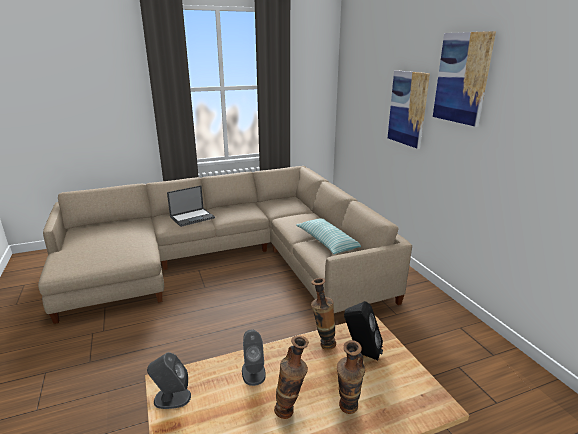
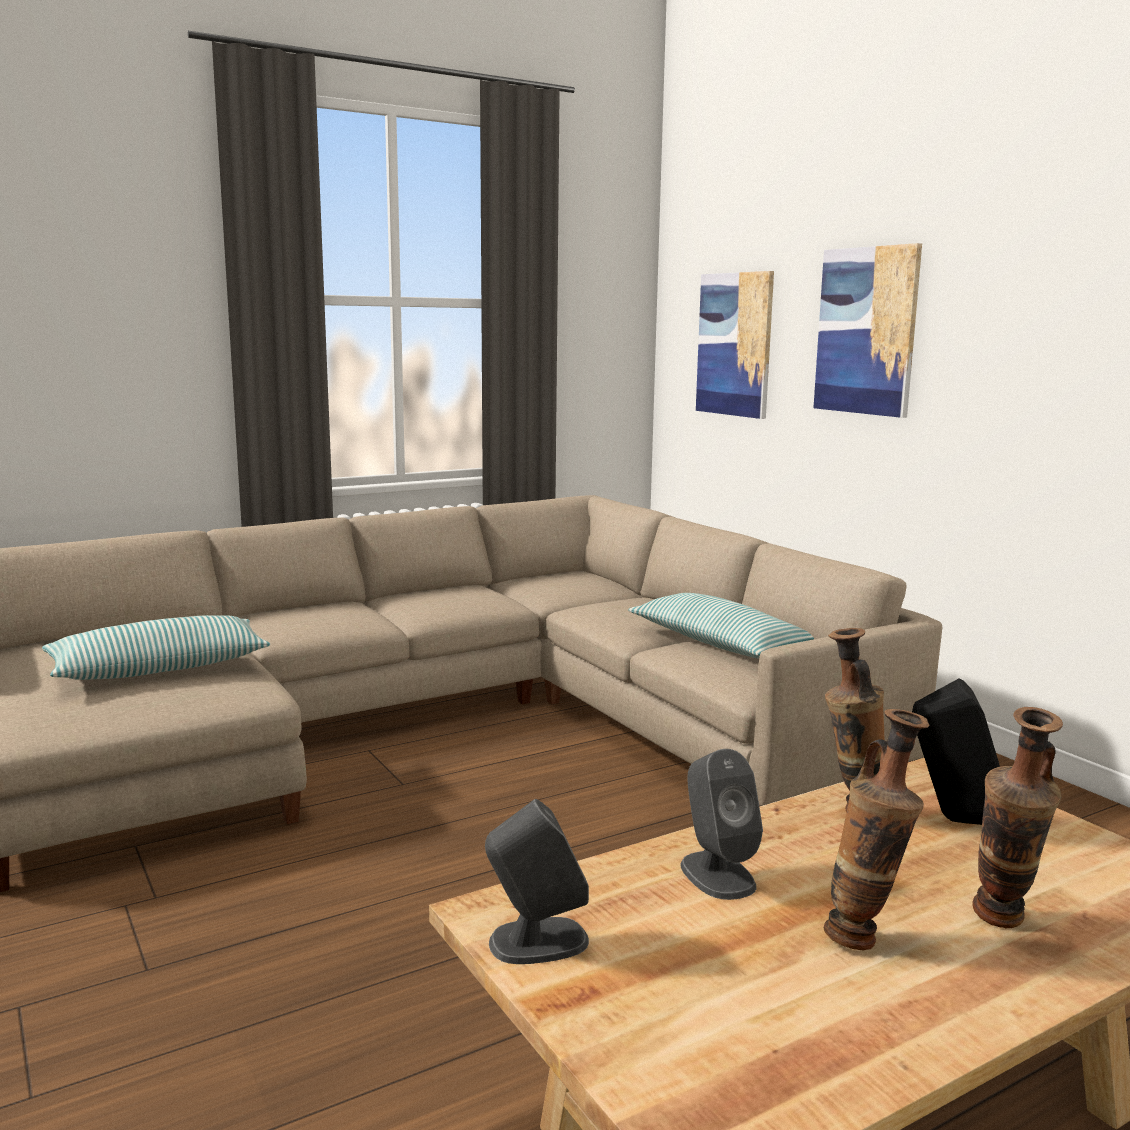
camera: 10 degrees left, 10 degrees down
laptop [167,186,215,227] -> none
picture [433,31,496,127] -> picture moved to [696,271,774,419]
none -> pillow [42,615,271,680]

